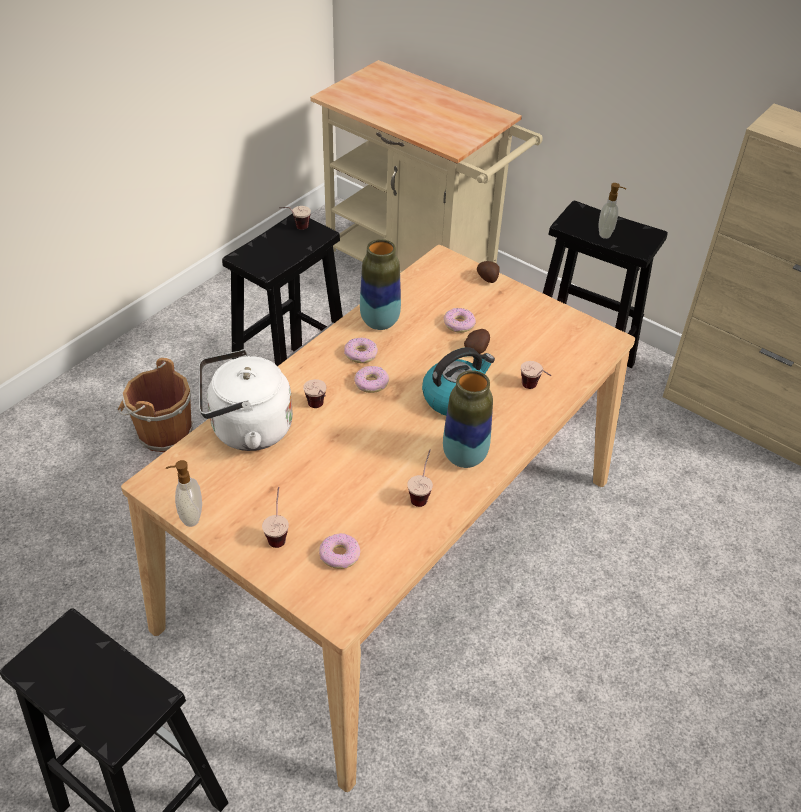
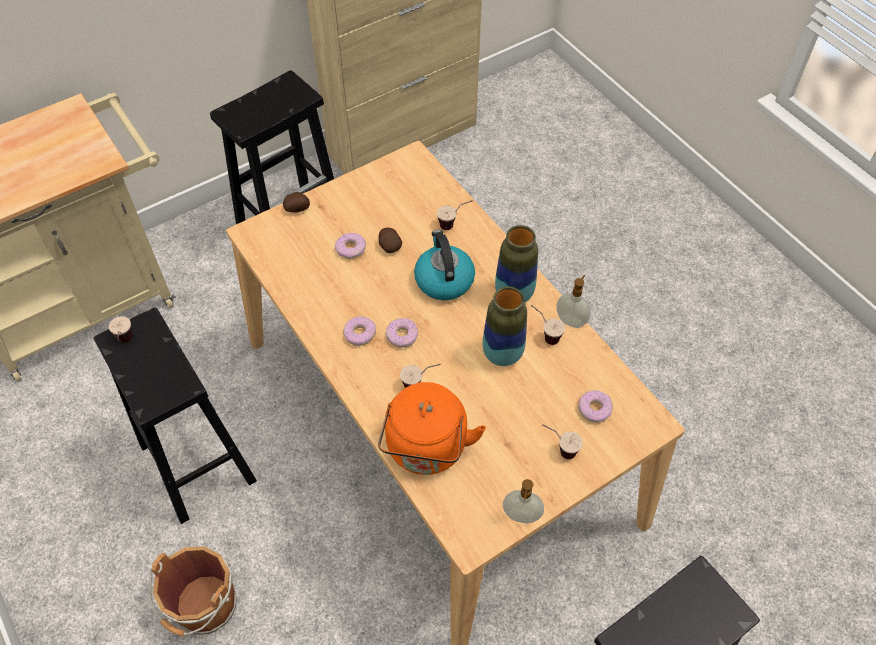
camera: 70 degrees left, 10 degrees up
white kettle [199,349,293,451] -> orange kettle [378,382,486,475]
vase [360,239,401,330] -> vase moved to [483,286,527,366]
soap dispenser [598,183,626,239] -> soap dispenser moved to [557,275,591,328]

